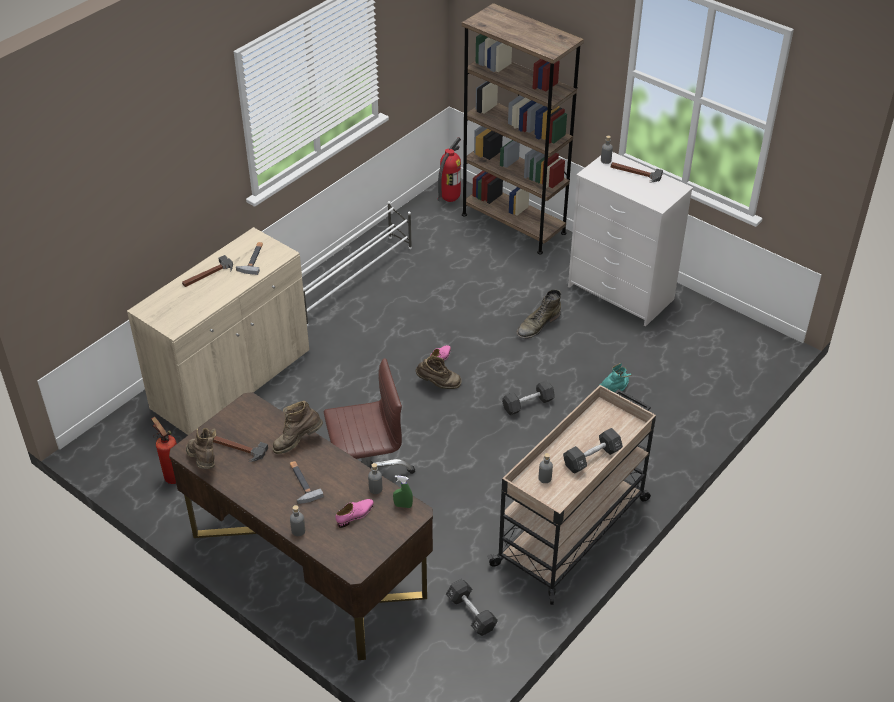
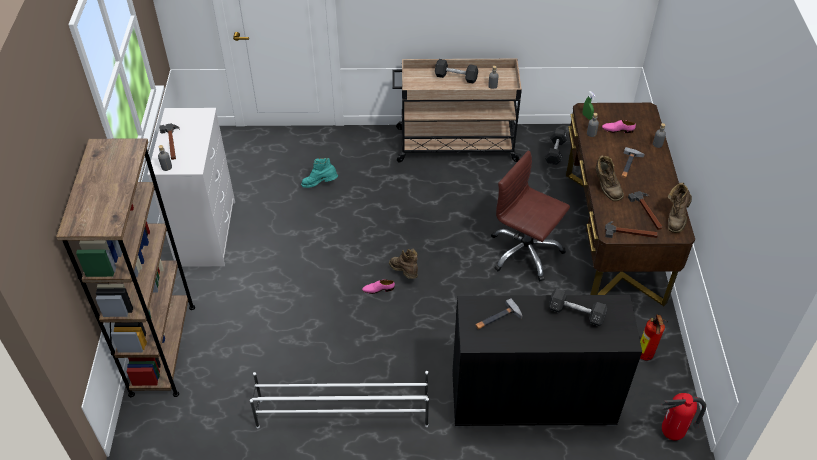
camera: 130 degrees left, 5 degrees up
beige cabinet [127,227,309,435] -> black cabinet [452,295,642,427]
hammer [182,255,233,287] -> hammer moved to [605,221,658,238]
brown boot [272,400,323,454] -> brown boot turned 45 degrees clockwise [596,155,624,201]
fire extinguisher [437,137,461,202] -> fire extinguisher moved to [661,393,706,440]
black dumbbell [502,380,555,416] -> black dumbbell moved to [549,288,607,326]
green boot [516,290,561,339] -> none

